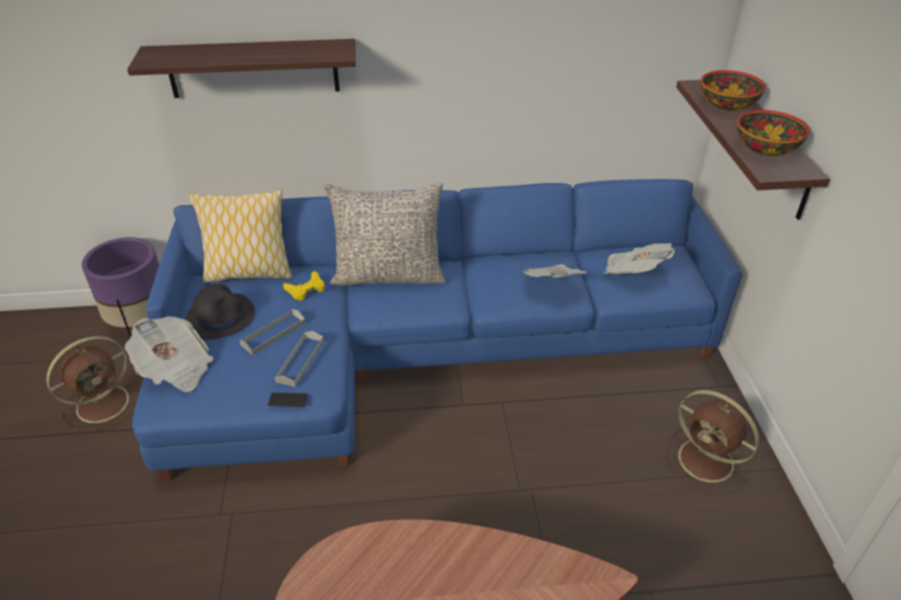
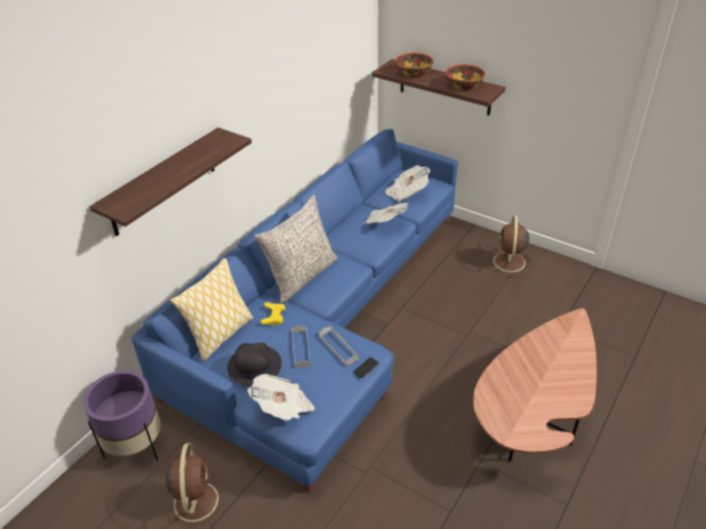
camera: 50 degrees left, 0 degrees up
brown fan [665,390,759,495] -> brown fan turned 105 degrees clockwise [487,215,533,278]

